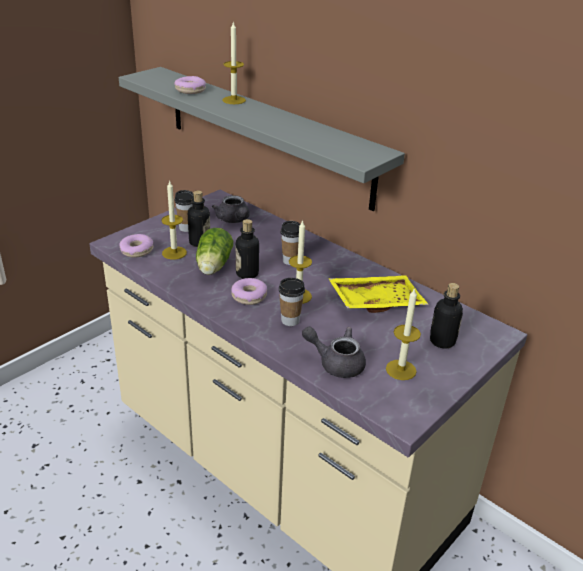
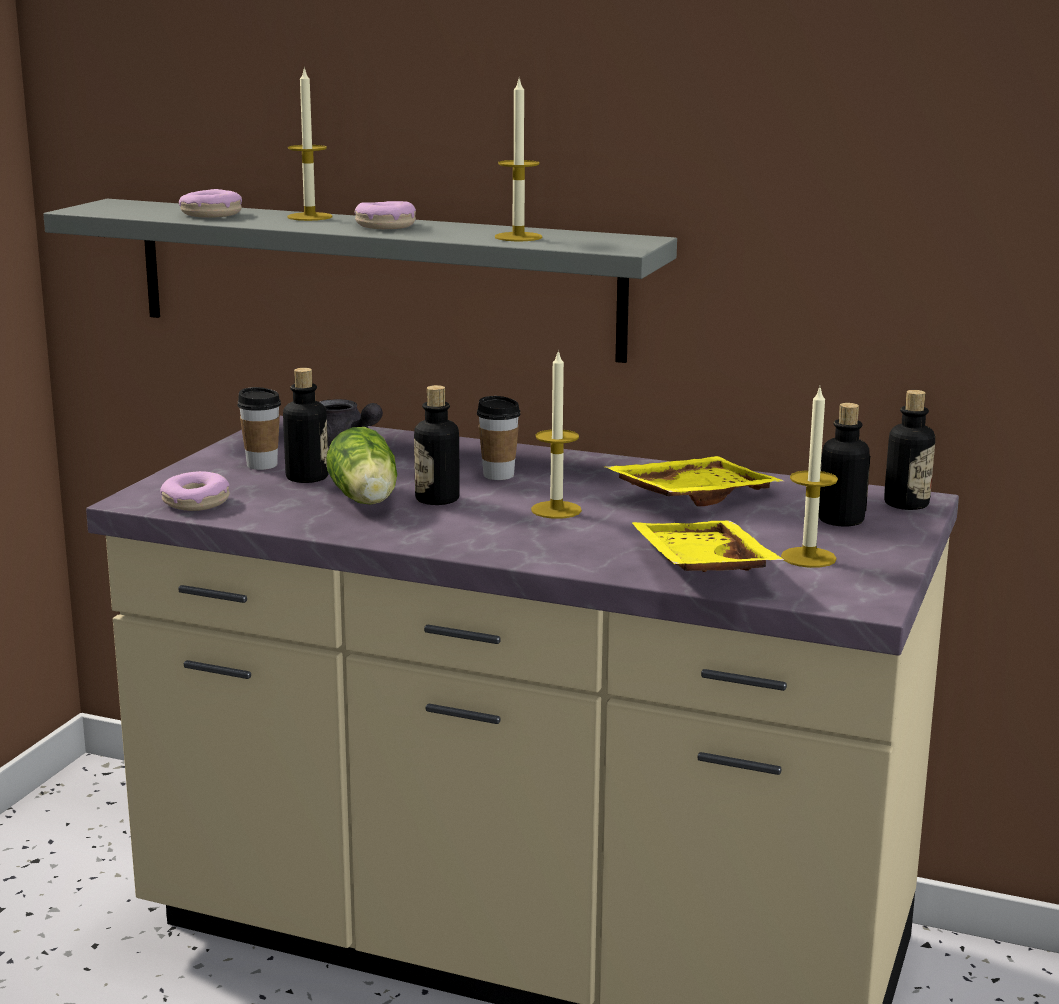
camera: 20 degrees left, 15 degrees down
candle [161,180,187,260] -> candle moved to [495,79,542,241]
donut [231,278,267,305] -> donut moved to [355,201,416,229]
cup [279,278,305,326] -> none
grey teapot [302,327,366,378] -> yellow tray [631,521,784,572]
none -> bottle [884,390,935,510]

